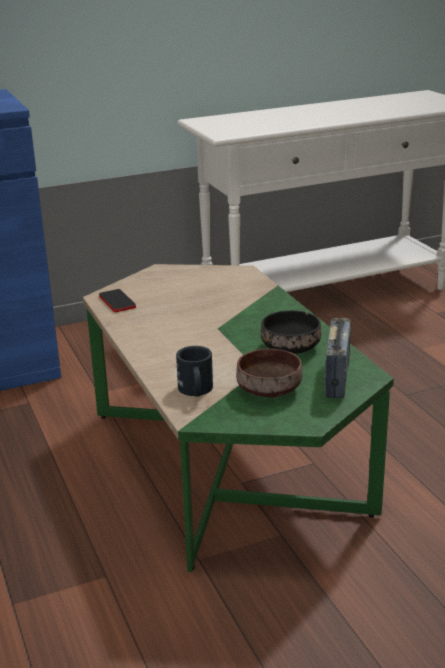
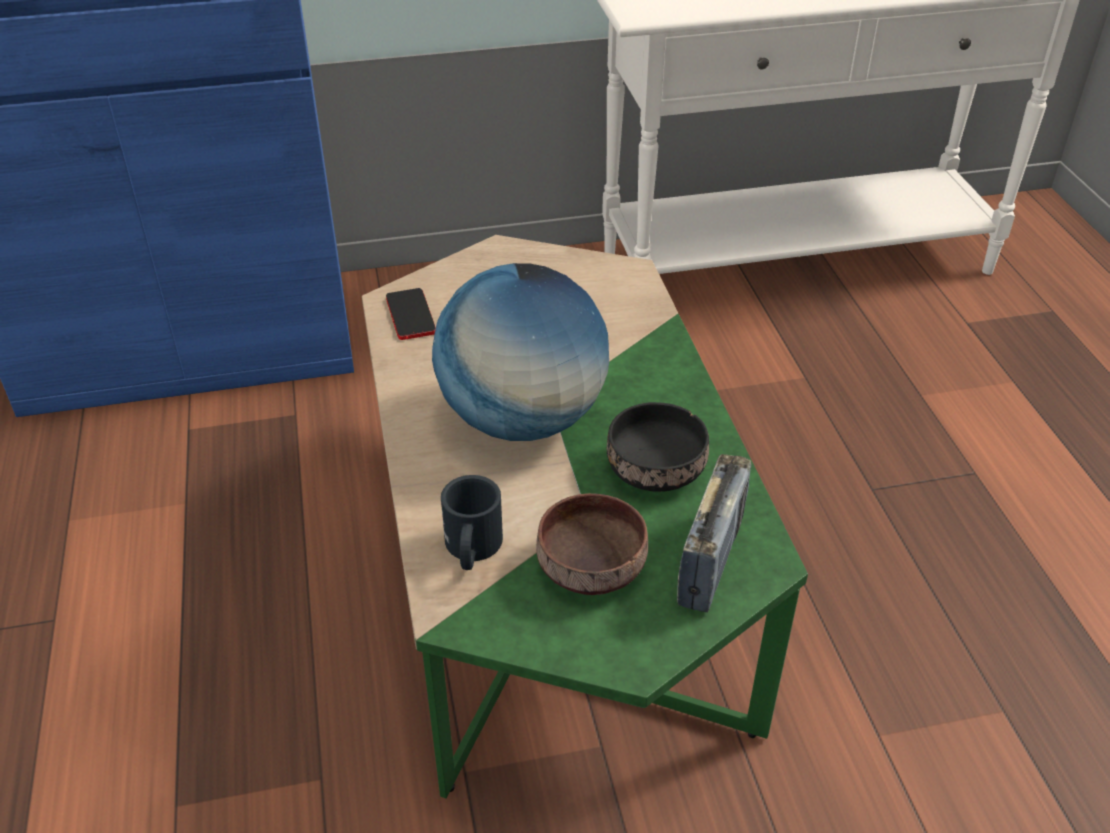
camera: 10 degrees right, 15 degrees up
none -> globe [432,263,609,441]

